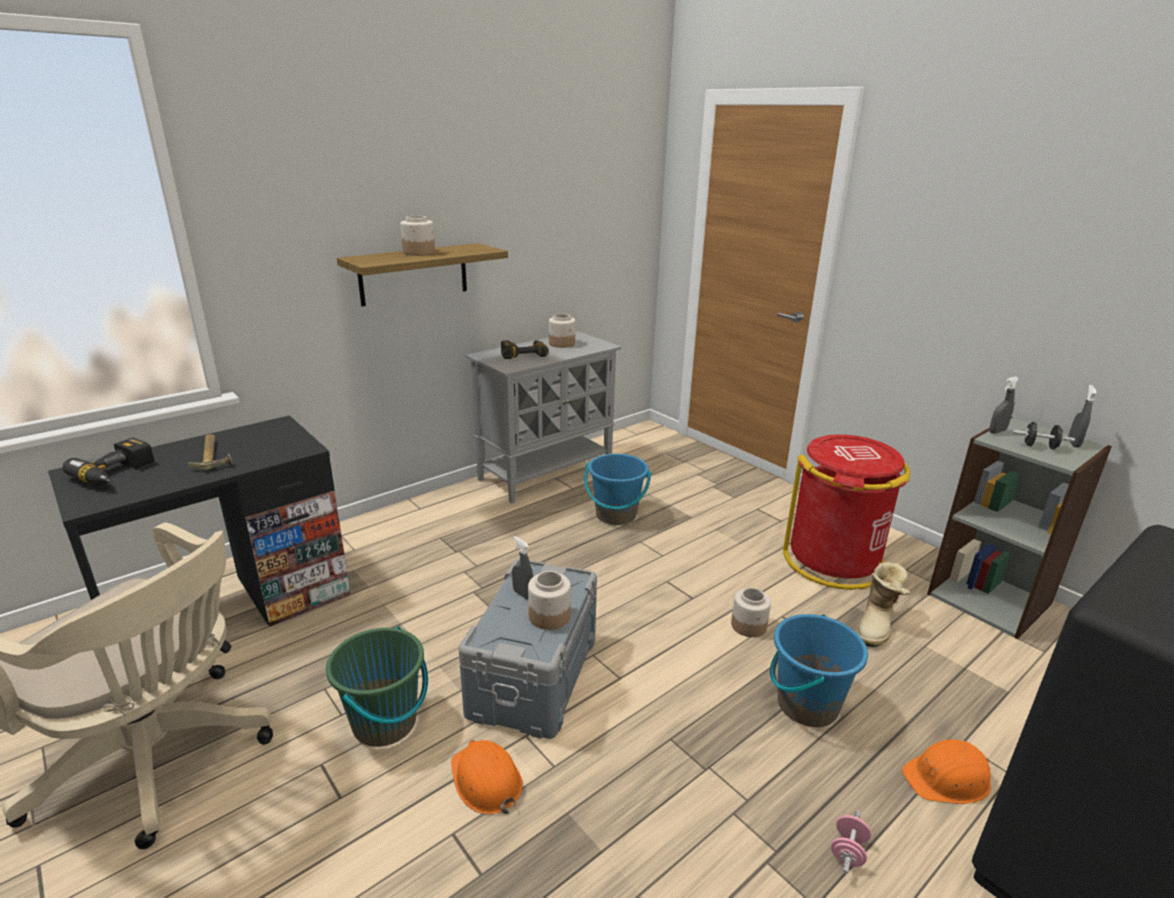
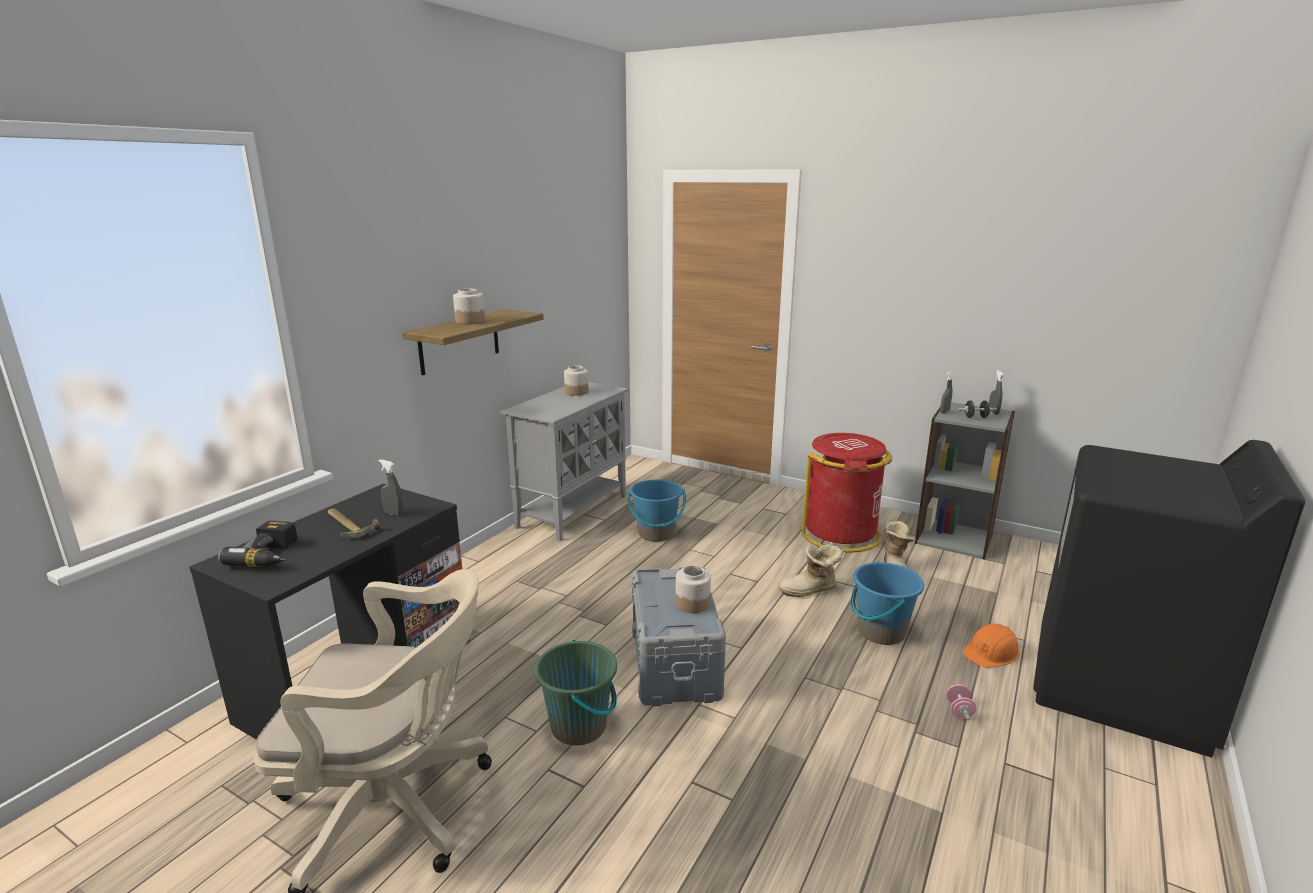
camera: 20 degrees left, 5 degrees down
orange hard hat [451,740,523,814] -> none
power drill [501,340,549,359] -> none
grey spray bottle [512,536,533,600] -> grey spray bottle moved to [379,460,404,516]
jar [731,588,771,637] -> boot [778,544,844,597]

